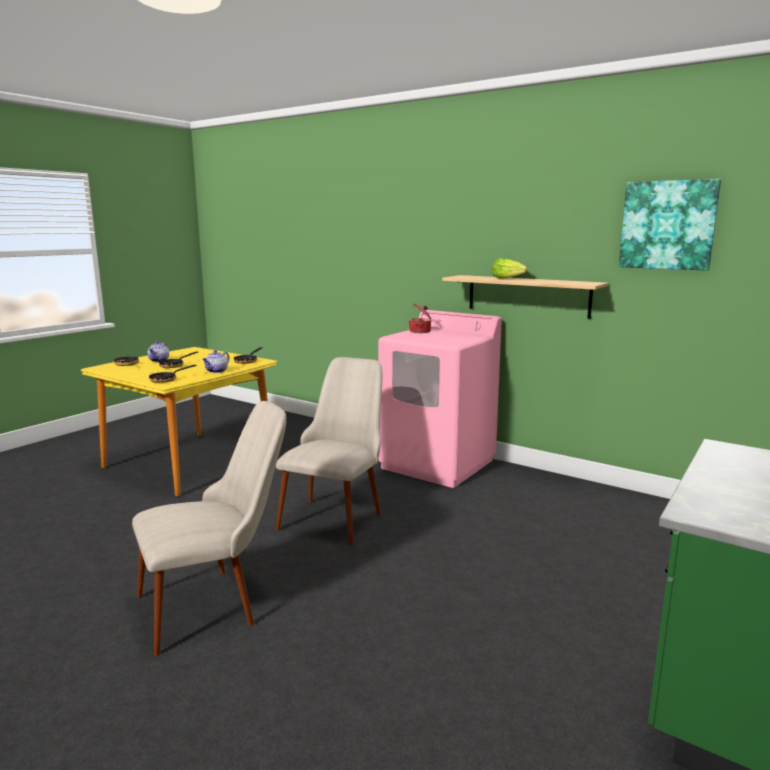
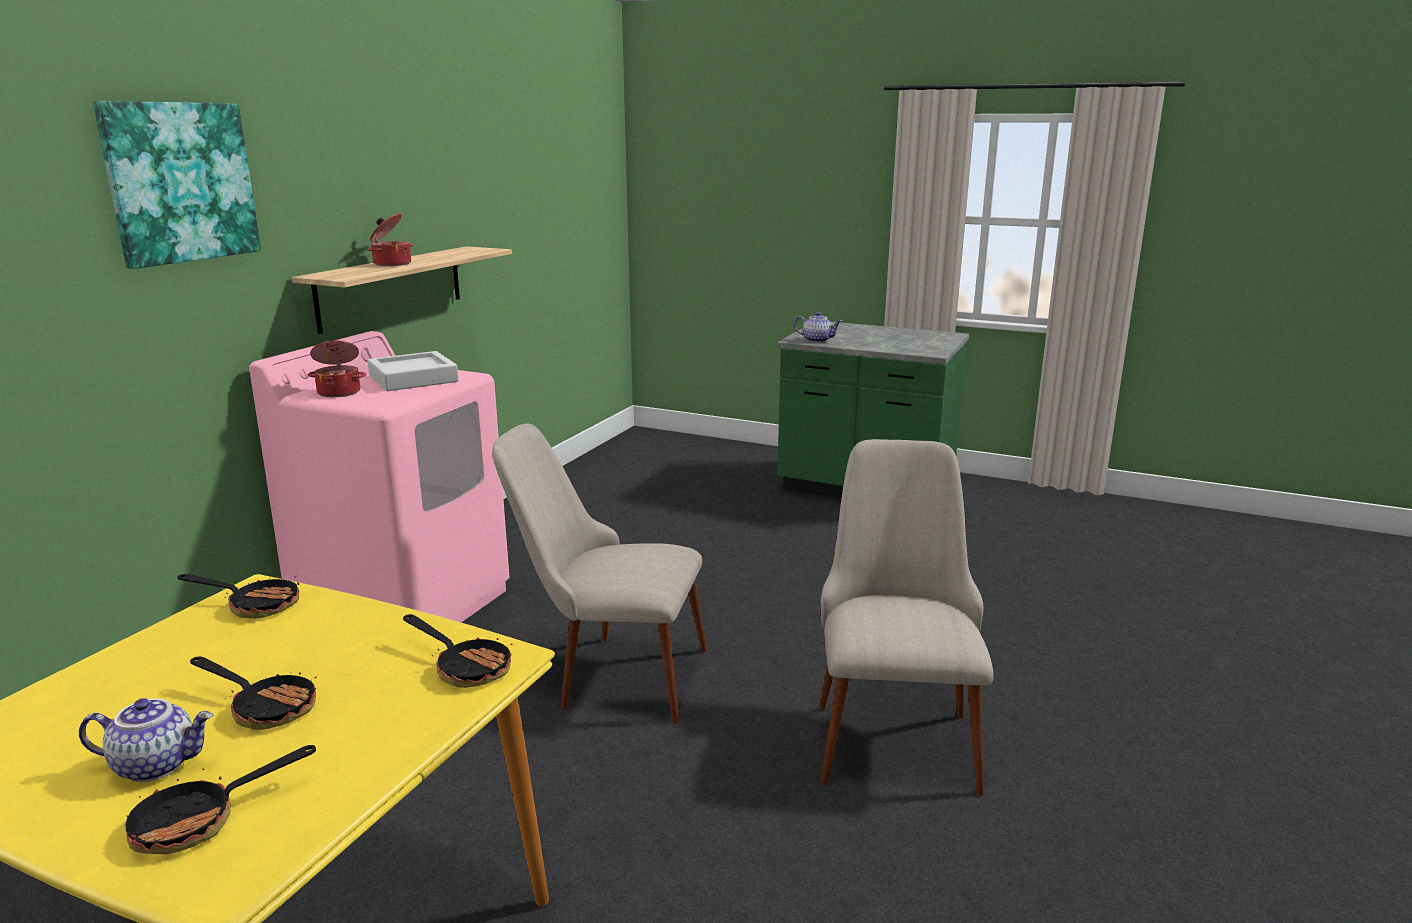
camera: 100 degrees left, 5 degrees up
beige chair [132,401,286,656] -> beige chair turned 45 degrees clockwise [819,439,994,796]
teapot [202,350,230,373] -> teapot moved to [794,312,842,343]
lettuce [492,258,528,279] -> cooking pot [367,213,413,266]
picture [619,179,721,271] -> picture moved to [93,101,261,269]
none -> grey tray [367,351,459,391]

